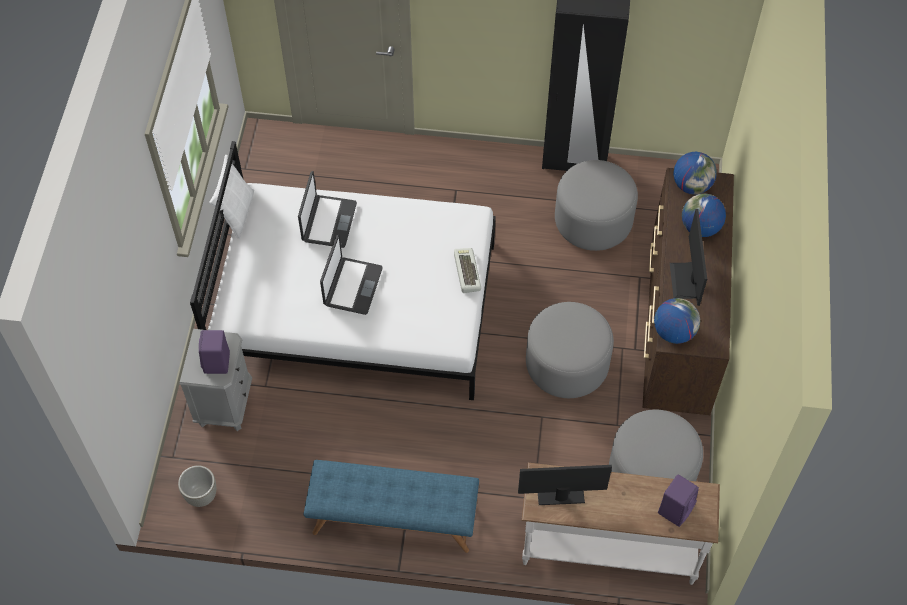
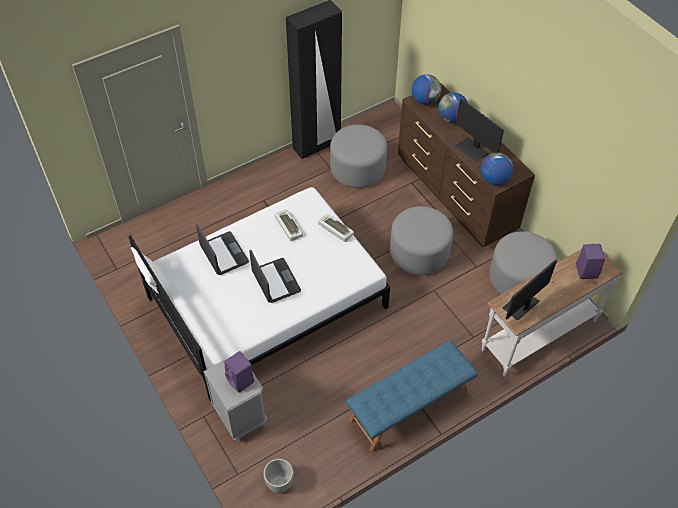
camera: 40 degrees left, 5 degrees down
none -> keyboard [275,209,303,241]

